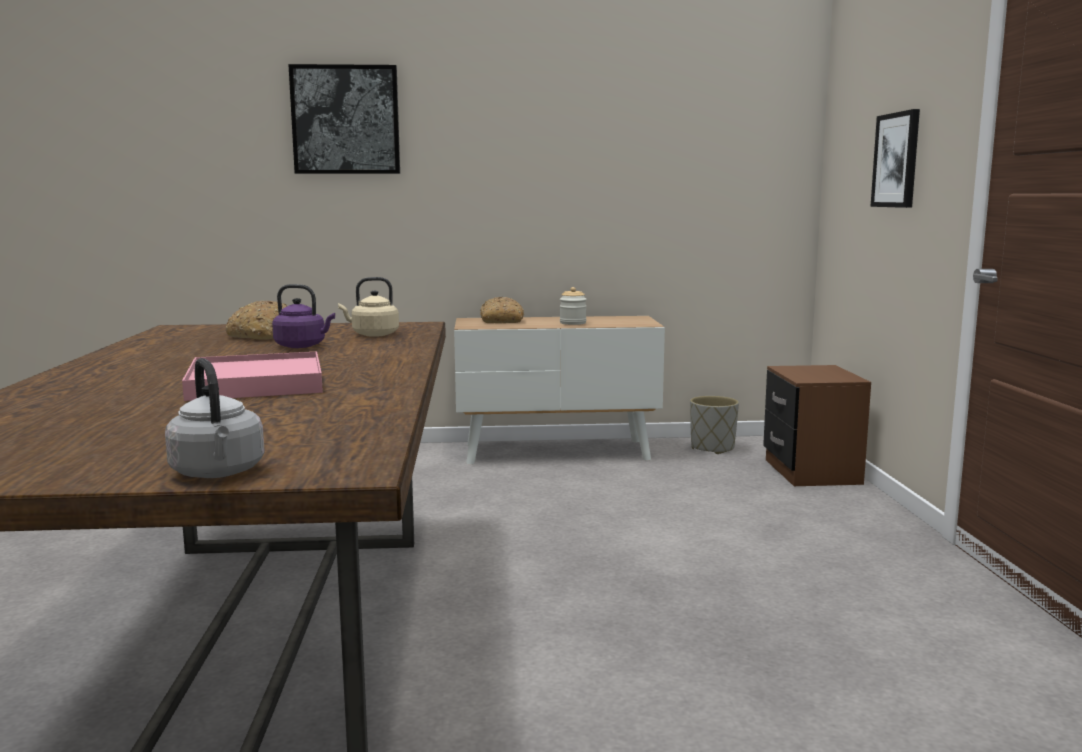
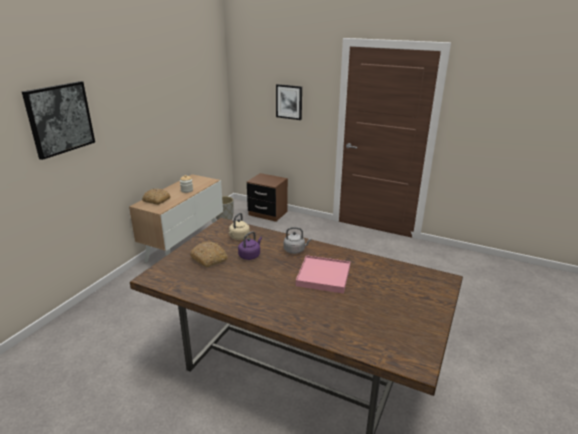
camera: 60 degrees left, 15 degrees up
grey kettle [165,358,265,478] -> grey kettle moved to [284,227,312,254]

